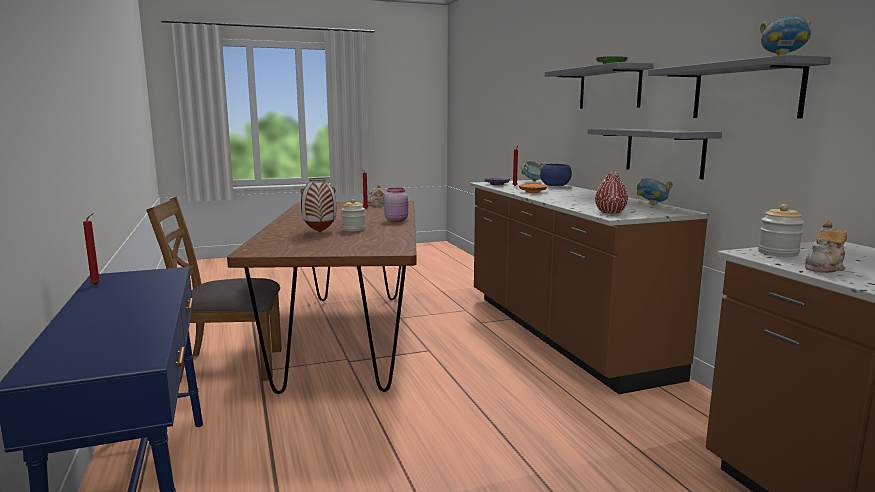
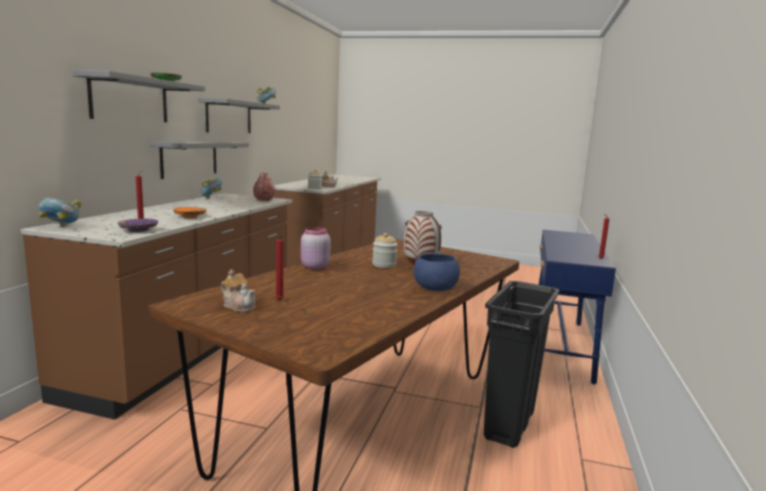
camera: 145 degrees left, 0 degrees up
brown chair [146,197,282,383] -> black trash can [484,281,559,448]
blue bowl [540,164,572,186] -> blue bowl moved to [414,254,460,291]

